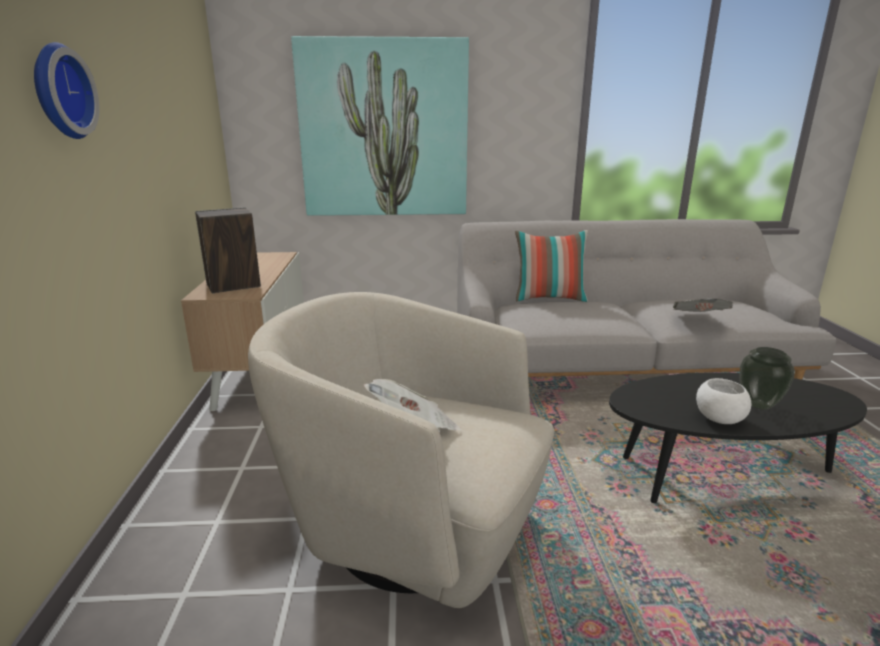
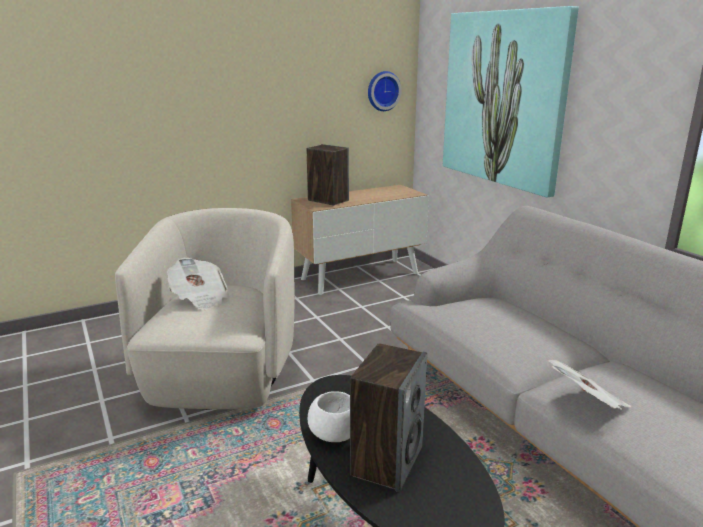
camera: 65 degrees right, 0 degrees up
wall clock [34,42,99,139] -> wall clock moved to [368,71,402,111]
pillow [515,230,588,302] -> none
vase [739,347,794,410] -> speaker [350,343,427,492]

